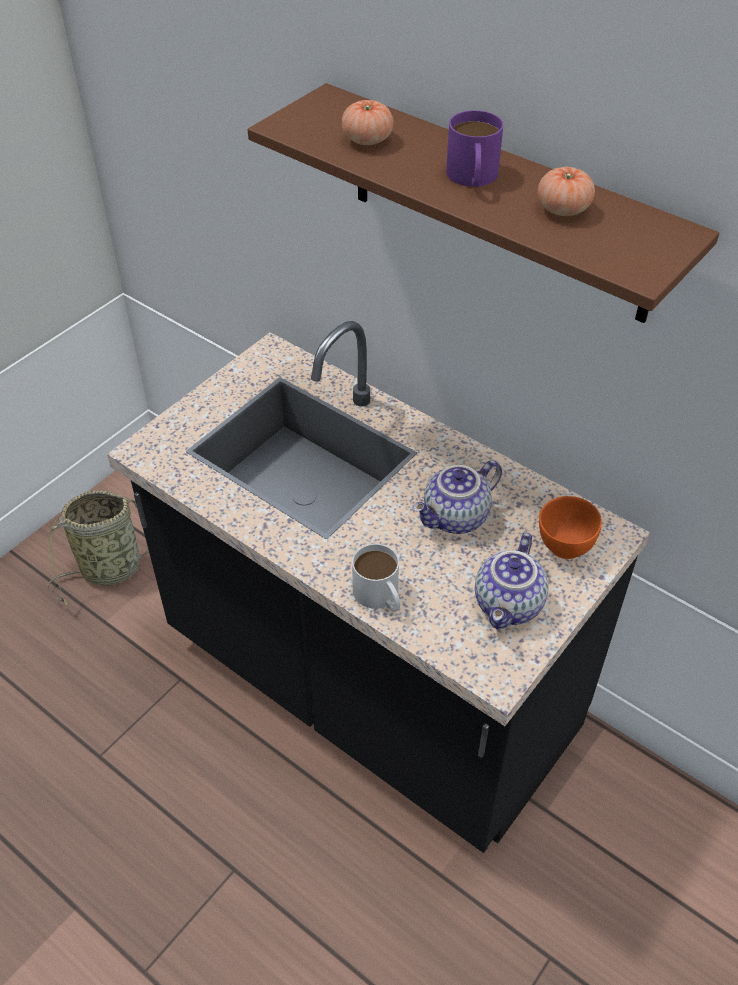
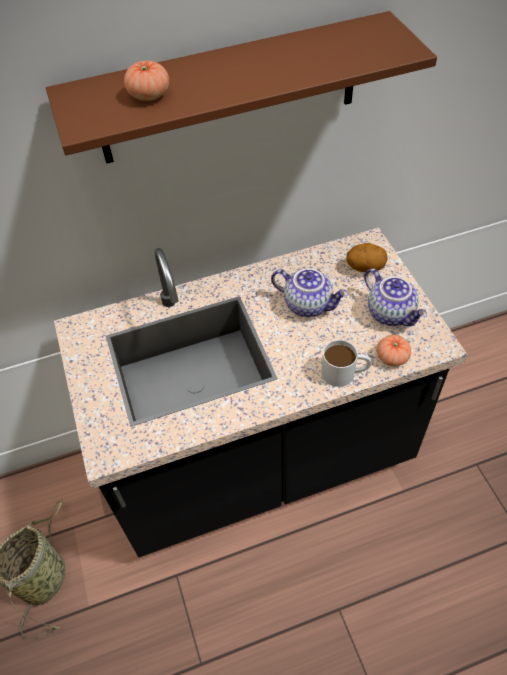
camera: 55 degrees left, 5 degrees up
teapot [413,460,502,534] -> teapot turned 60 degrees counterclockwise [271,268,348,317]
purple mug [446,110,504,187] -> none
tomato [537,167,595,216] -> tomato moved to [377,335,411,366]
orange bowl [539,496,602,559] -> potato [346,243,388,272]

